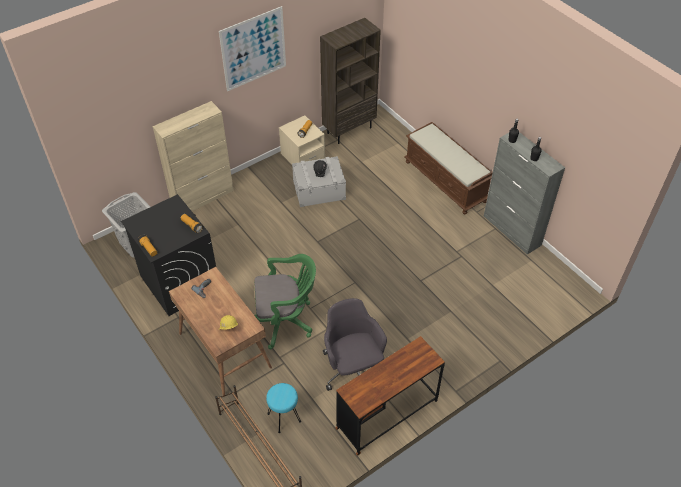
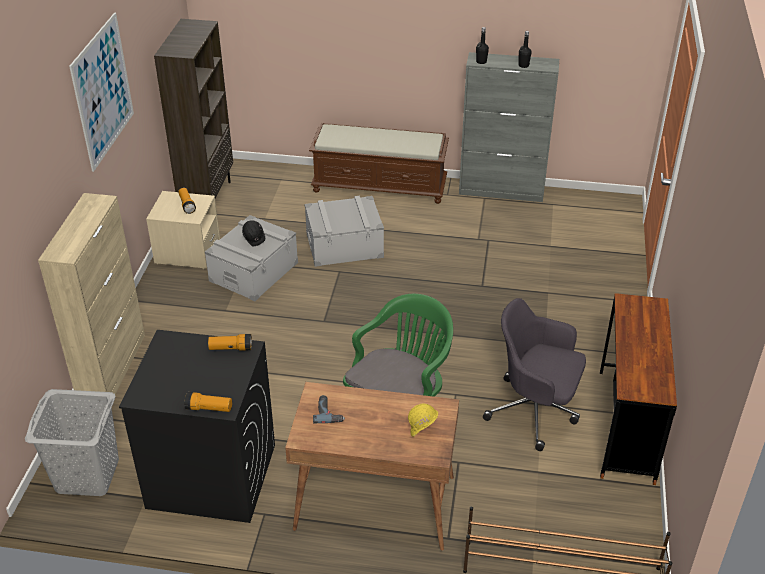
camera: 45 degrees left, 10 degrees down
turquoise stool [266,383,301,433] -> none
none -> grey storage box [304,196,384,267]

